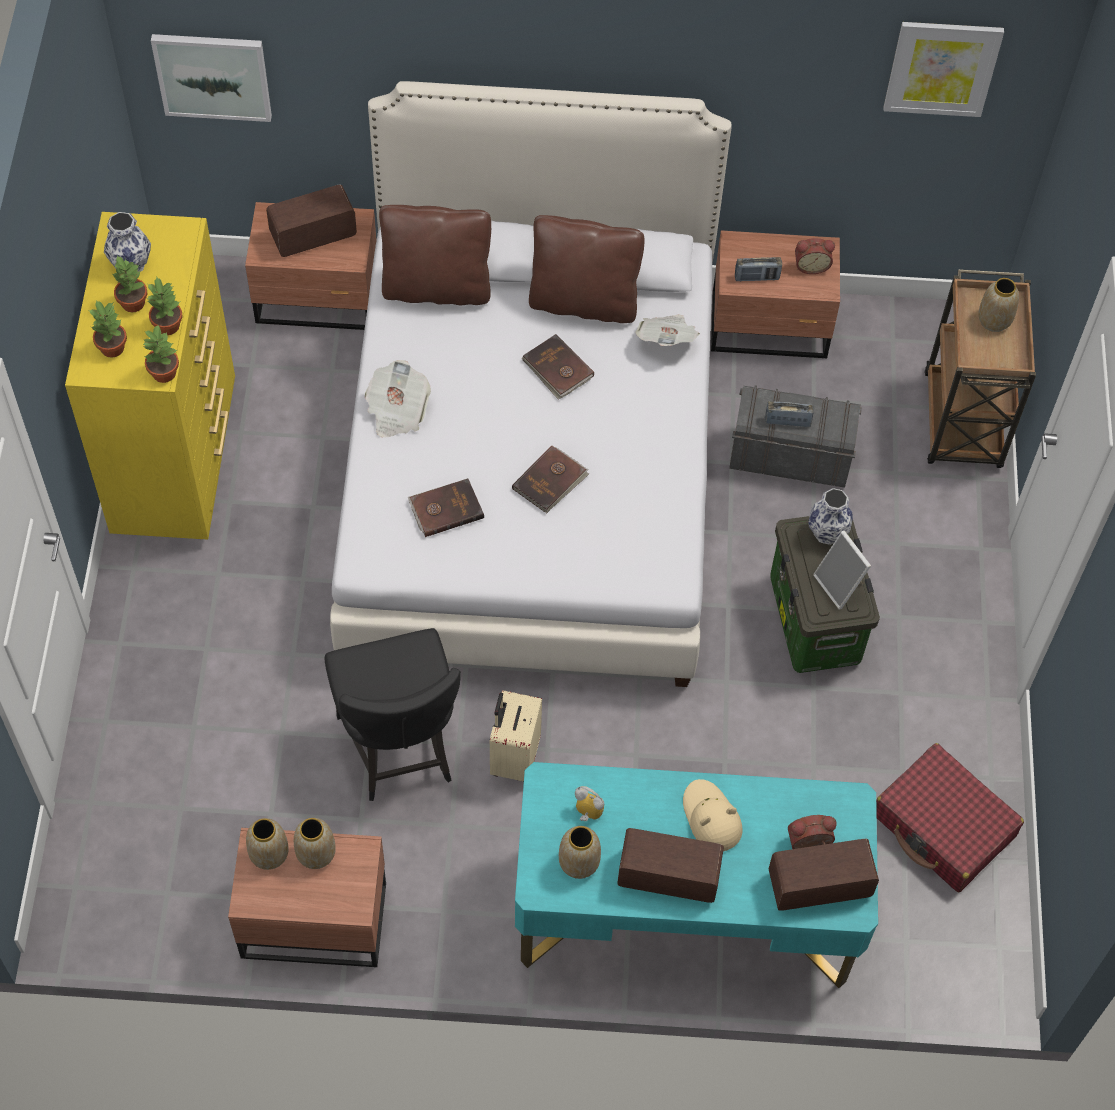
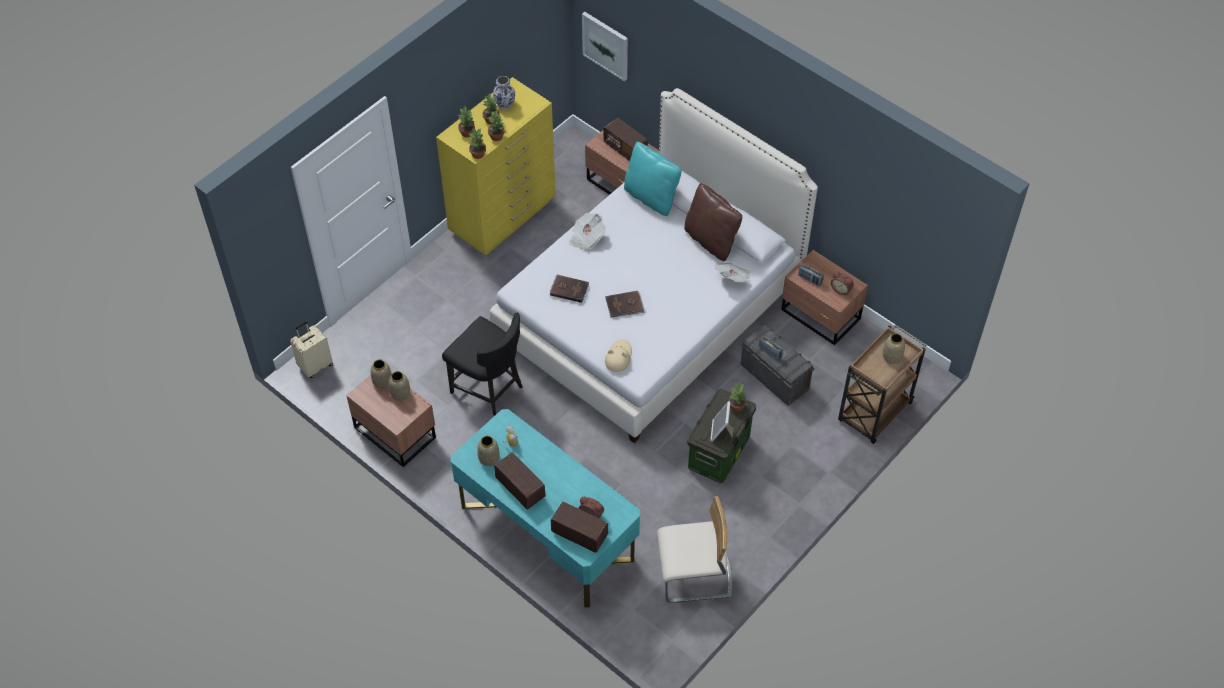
camera: 40 degrees right, 5 degrees down
radio [266,185,357,257] -> radio turned 150 degrees counterclockwise [603,118,648,161]
black chair [324,628,461,801] -> black chair turned 75 degrees counterclockwise [442,313,523,416]
brown pillow [379,205,491,305] -> turquoise pillow [624,142,682,216]
beige suitcase [490,690,542,782] -> beige suitcase moved to [290,321,333,378]
brown book [522,334,594,400] -> none
beige hat [683,779,742,851] -> beige hat moved to [605,339,632,372]
vase [808,488,853,545] -> potted plant [729,383,746,412]
red suitcase [876,743,1024,892] -> beige chair [657,496,732,603]
picture [884,22,1004,117] -> none

